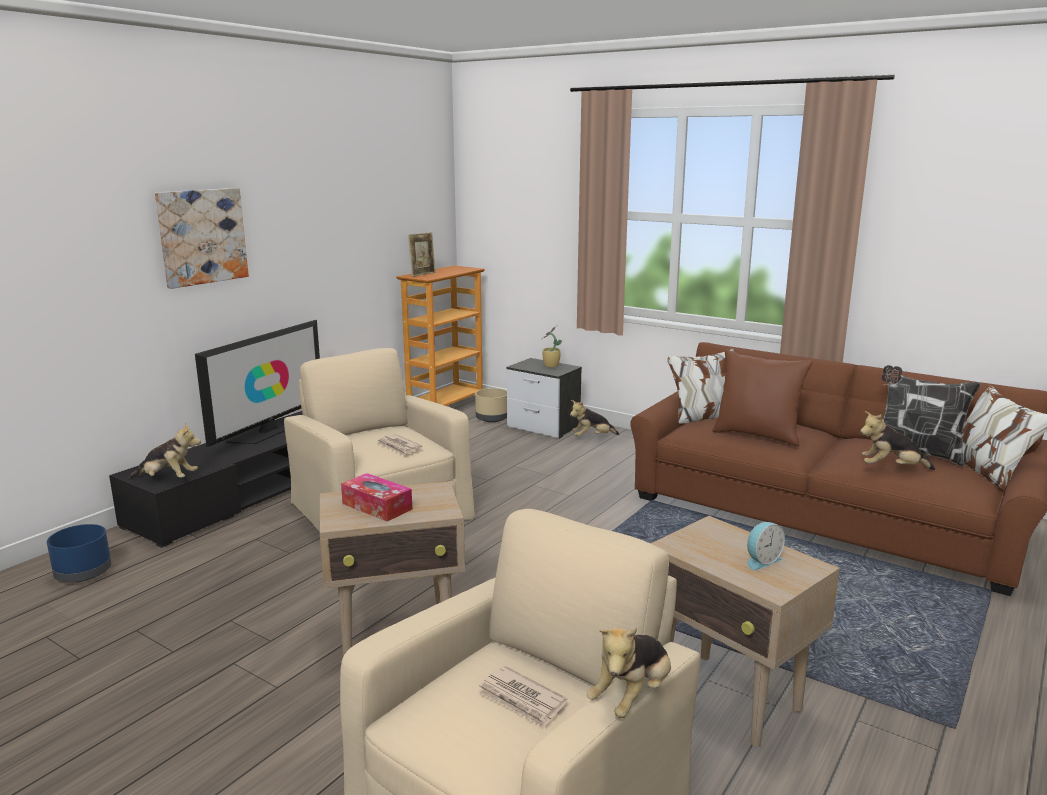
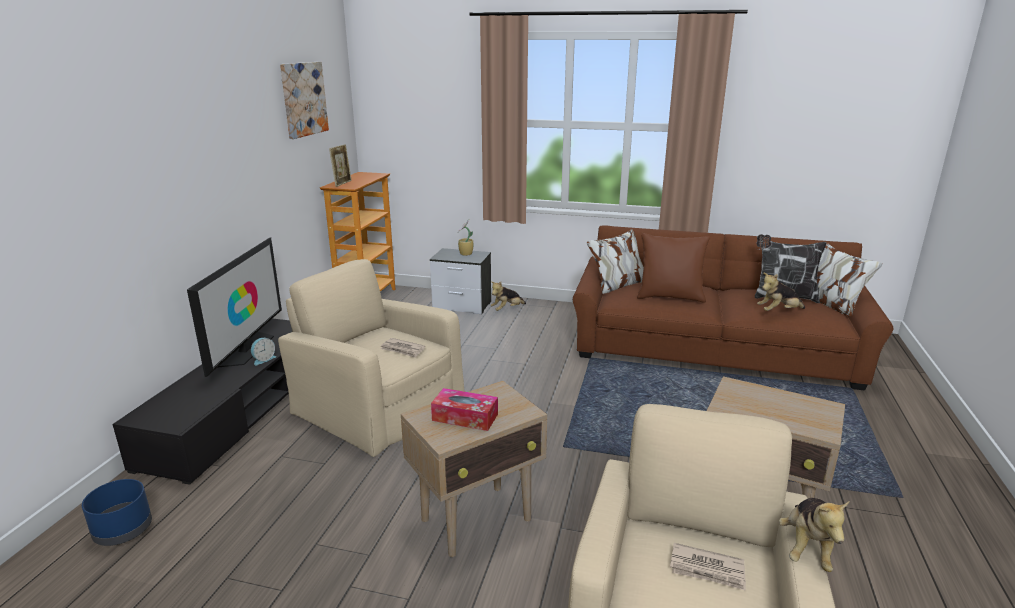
camera: 20 degrees left, 5 degrees up
plush toy [129,423,201,478] -> none
picture [155,188,249,289] -> picture moved to [280,62,329,139]
beige planter [475,388,507,422] -> none
alarm clock [747,522,785,570] -> alarm clock moved to [251,338,276,365]

